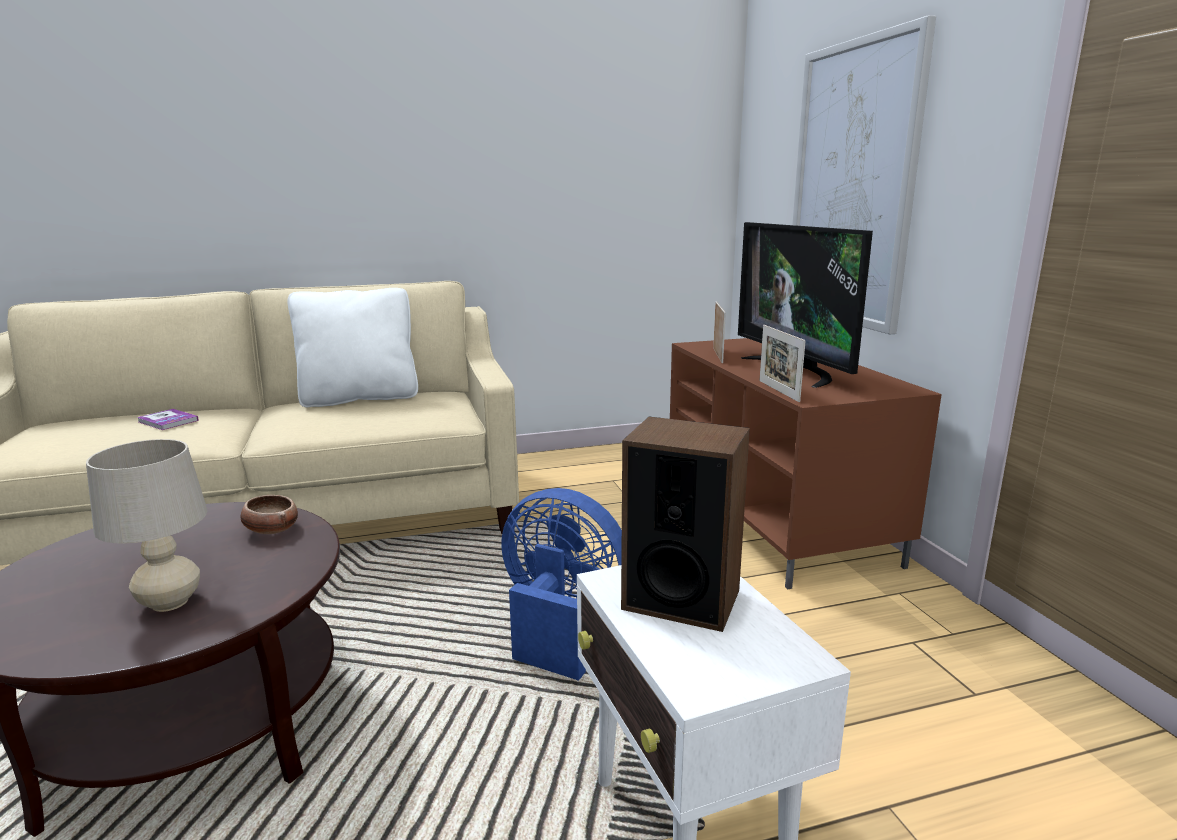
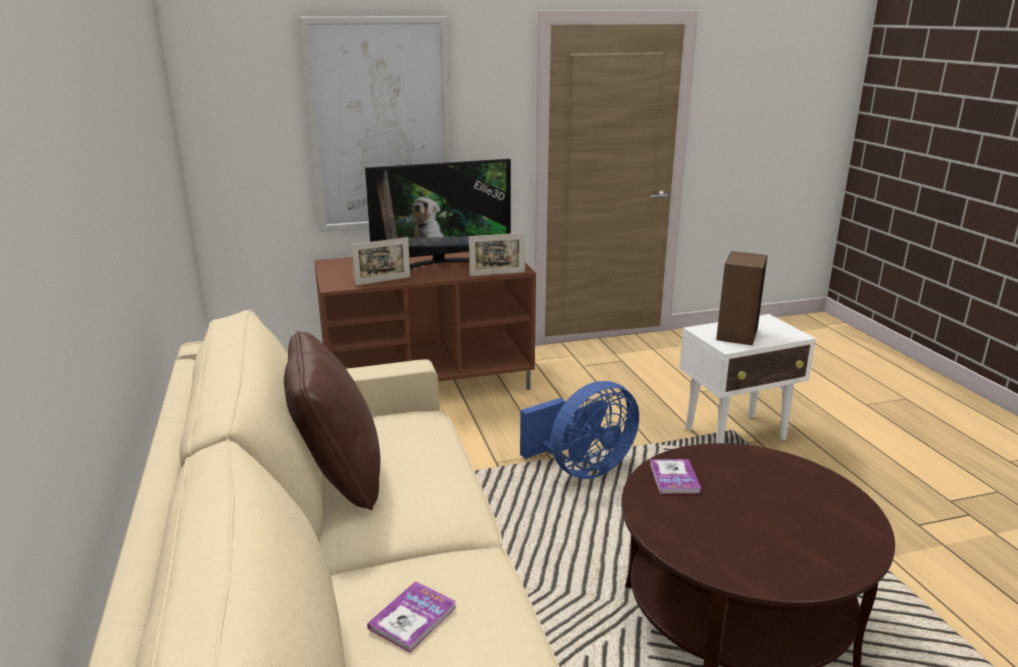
camera: 90 degrees left, 5 degrees up
beige table lamp [86,439,207,612] -> none
bowl [240,495,298,534] -> book [650,459,702,494]
white pillow [287,288,418,407] -> brown pillow [284,331,380,510]
blue fan [501,488,622,681] -> blue fan turned 150 degrees counterclockwise [520,381,639,479]
picture frame [713,301,726,363] -> picture frame turned 150 degrees clockwise [351,237,410,286]

